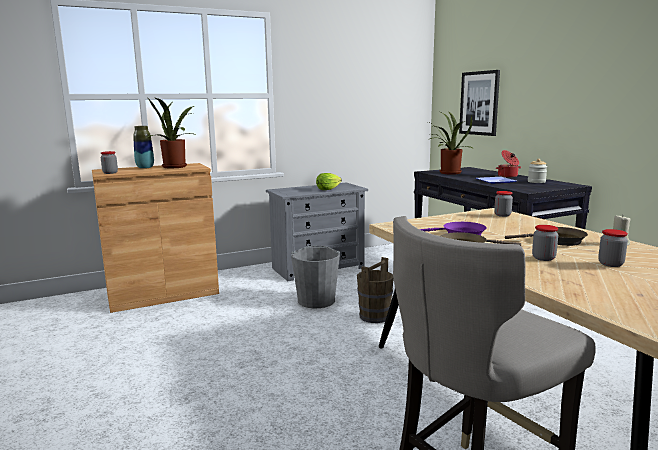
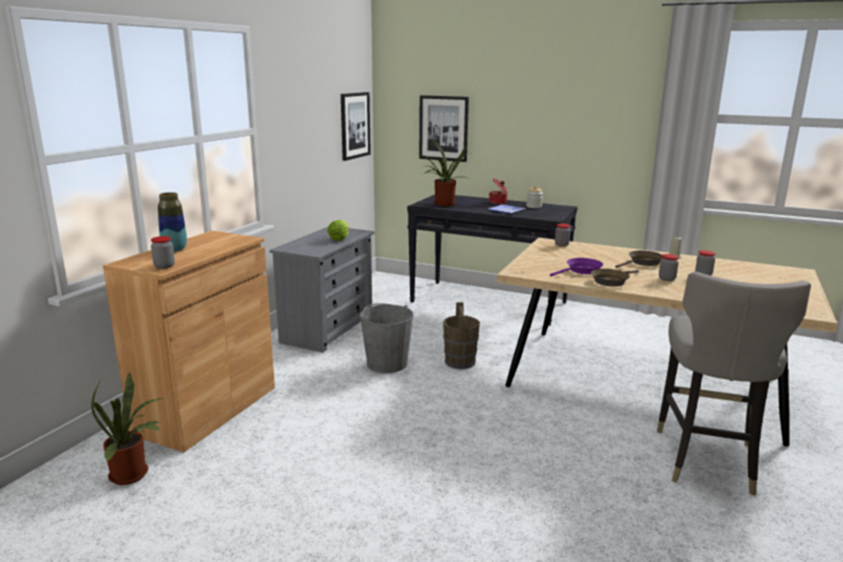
camera: 40 degrees left, 5 degrees up
potted plant [148,98,197,168] -> potted plant moved to [91,373,163,485]
none -> picture [341,92,371,161]

